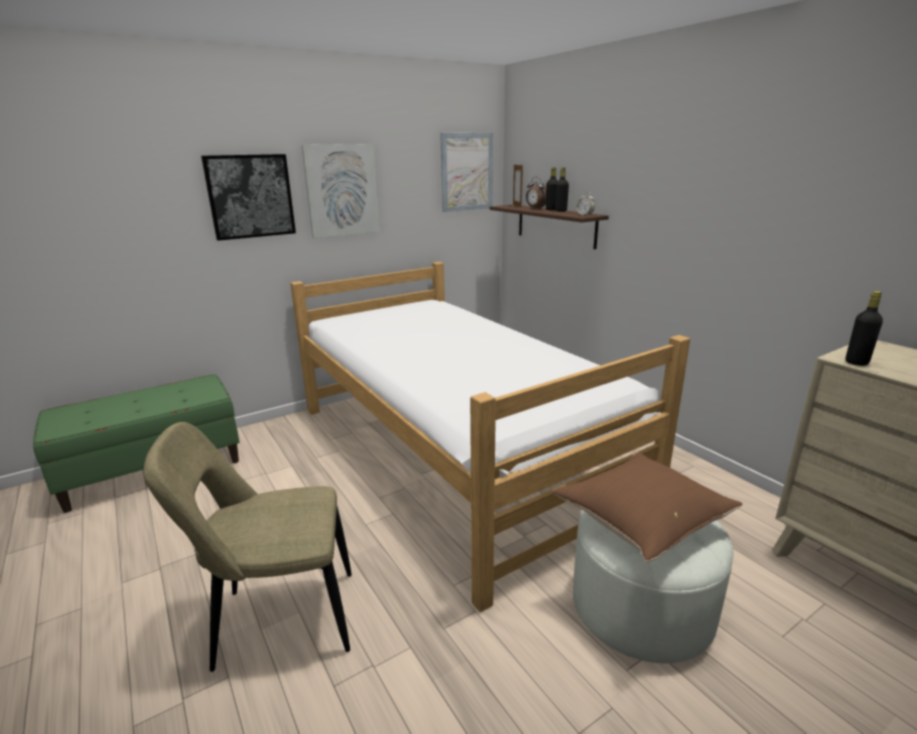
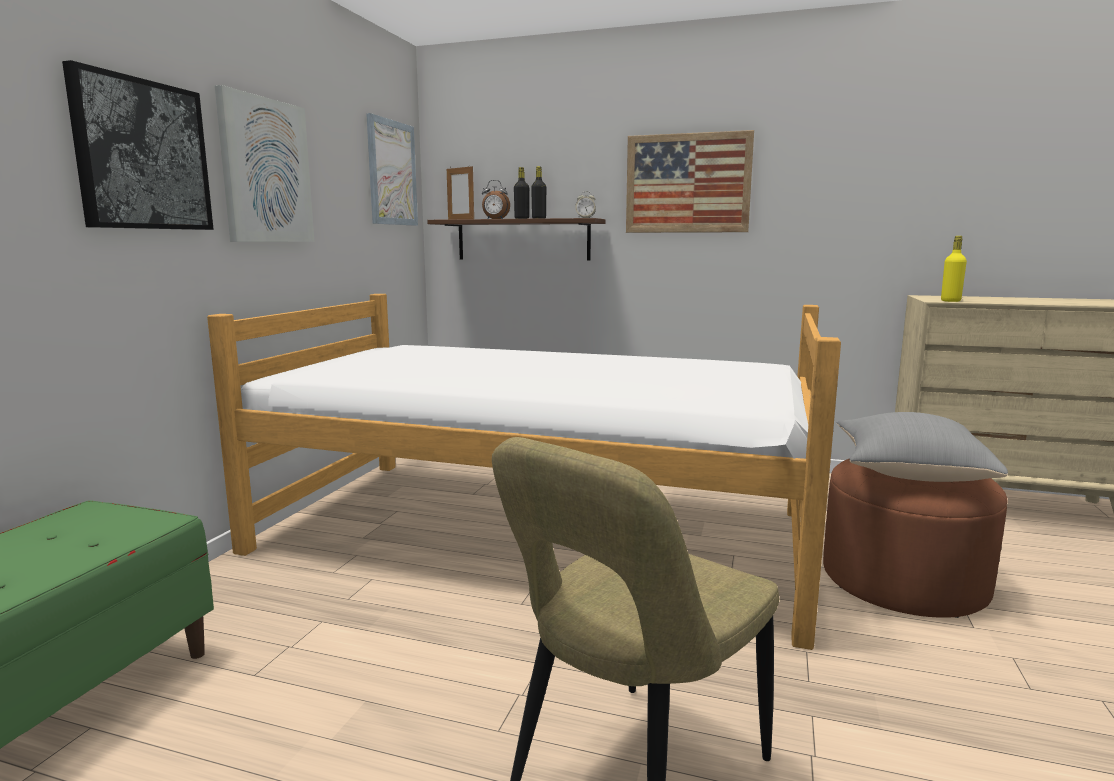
camera: 40 degrees left, 10 degrees down
brown pillow [553,452,743,562] -> grey pillow [837,412,1008,482]
white ottoman [573,510,734,664] -> brown ottoman [823,458,1007,618]
black bottle [846,291,883,366] -> yellow bottle [941,236,967,302]
none -> picture [626,130,754,233]

